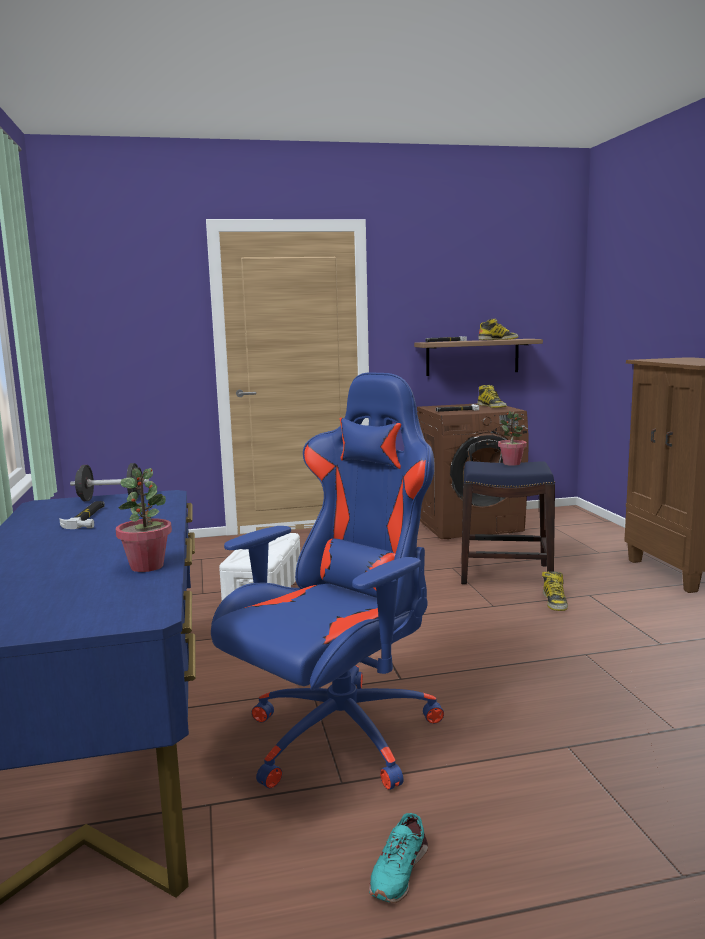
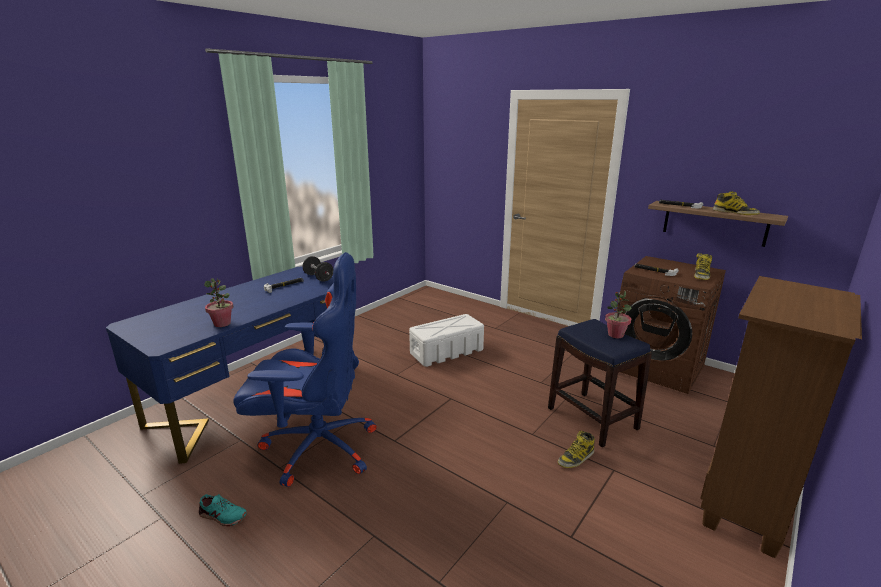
camera: 50 degrees right, 10 degrees up
turquoise shoe [369,813,428,903] -> turquoise shoe turned 150 degrees counterclockwise [199,494,247,526]

